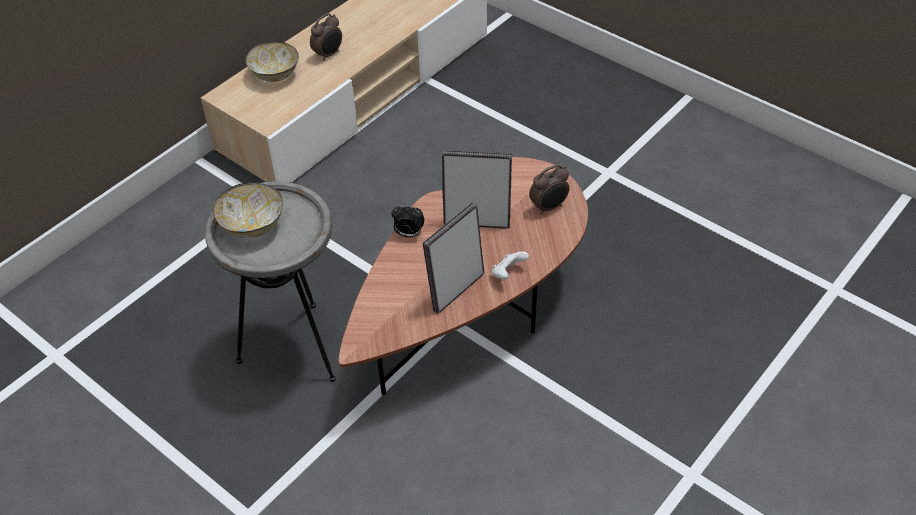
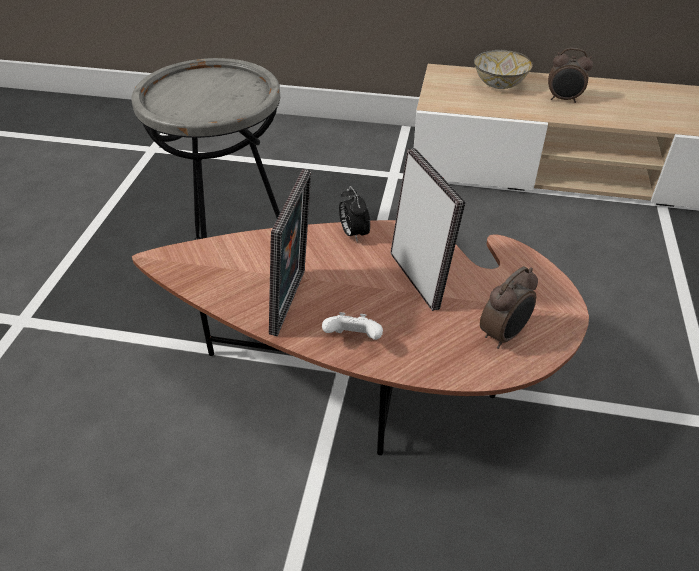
camera: 60 degrees right, 5 degrees down
bowl [213,182,283,238] -> none
picture frame [423,203,484,314] -> picture frame turned 90 degrees clockwise [269,169,311,336]
alarm clock [529,164,570,215] -> alarm clock turned 75 degrees counterclockwise [480,266,538,349]

